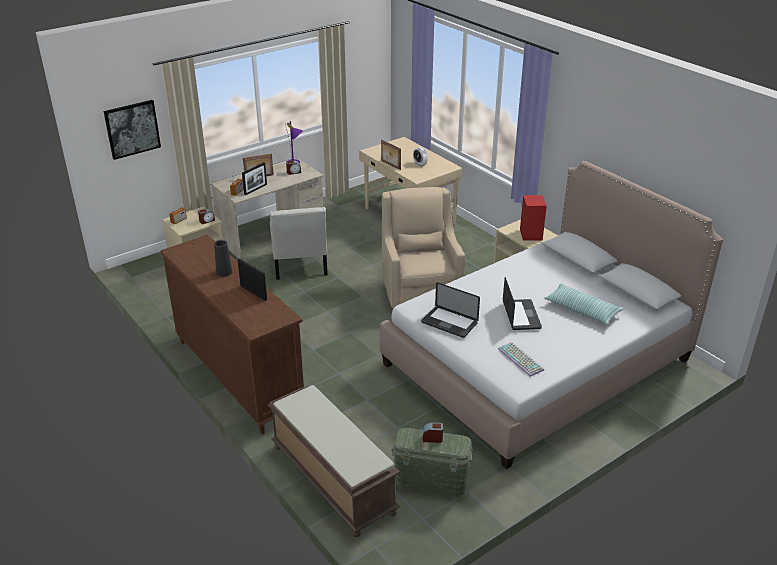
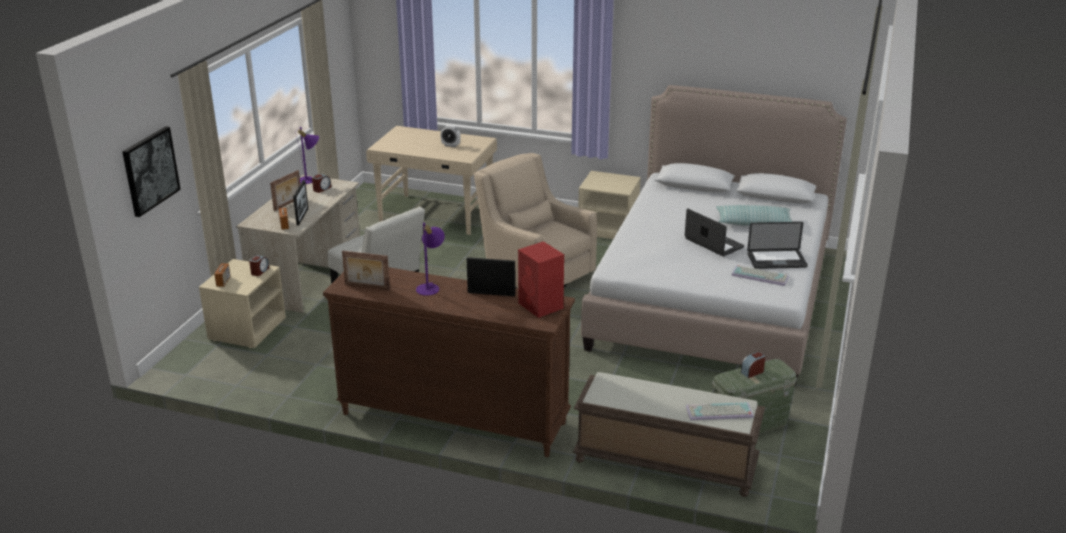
camera: 35 degrees left, 5 degrees down
black vase [214,240,232,277] -> purple table lamp [416,223,445,296]
picture frame [381,140,401,170] -> picture frame moved to [342,251,390,290]
laptop [421,282,480,338] -> laptop moved to [747,222,808,269]
red speaker [520,195,547,241] -> red speaker moved to [518,241,564,318]
none -> keyboard [686,402,754,420]

